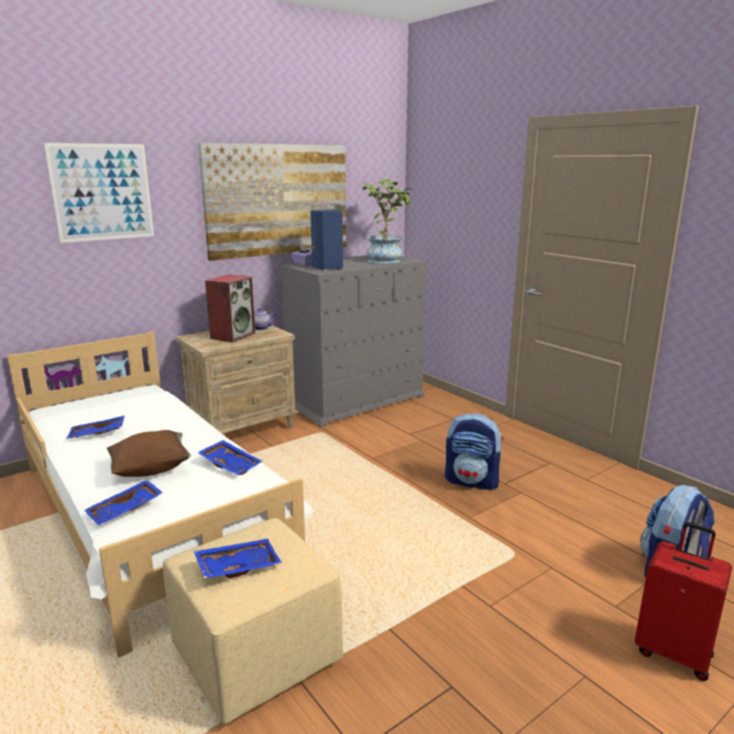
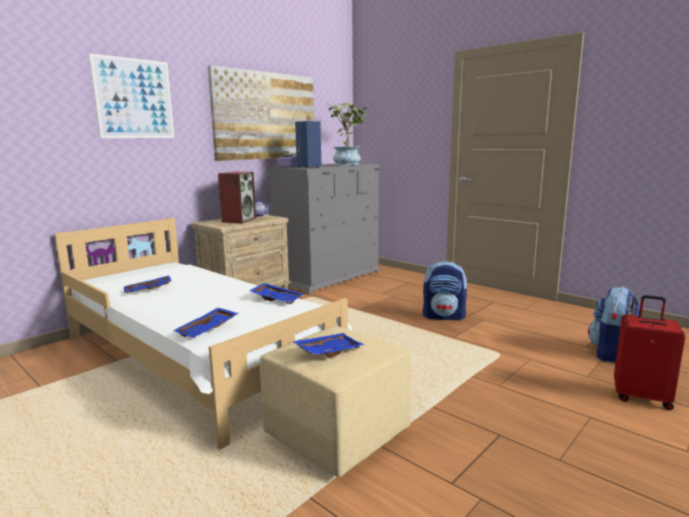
camera: 10 degrees left, 5 degrees down
brown pillow [107,430,191,477] -> none

